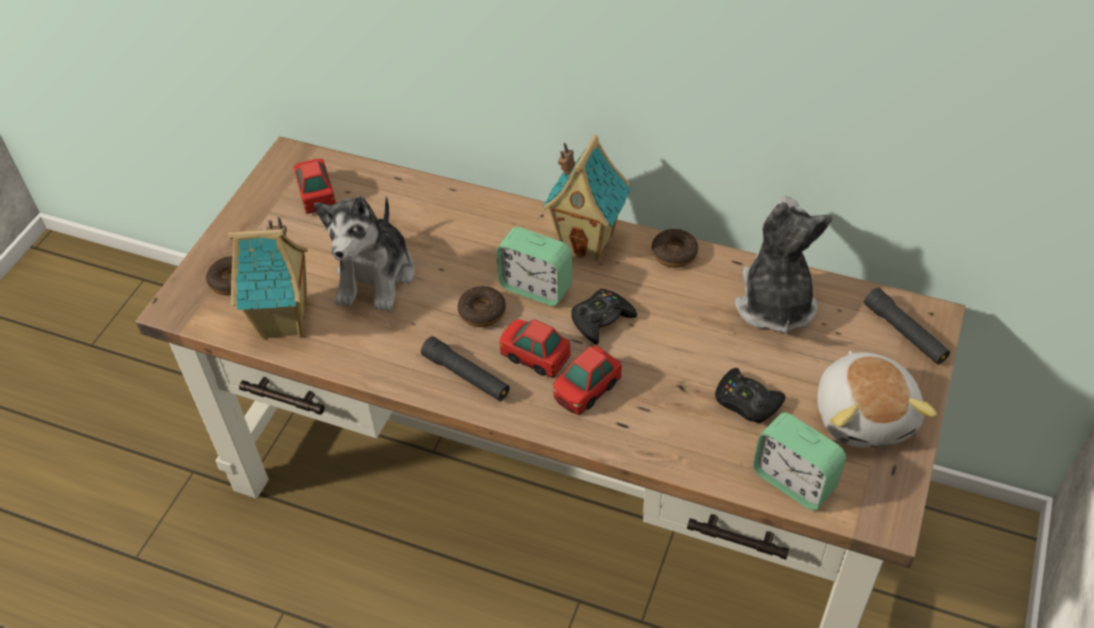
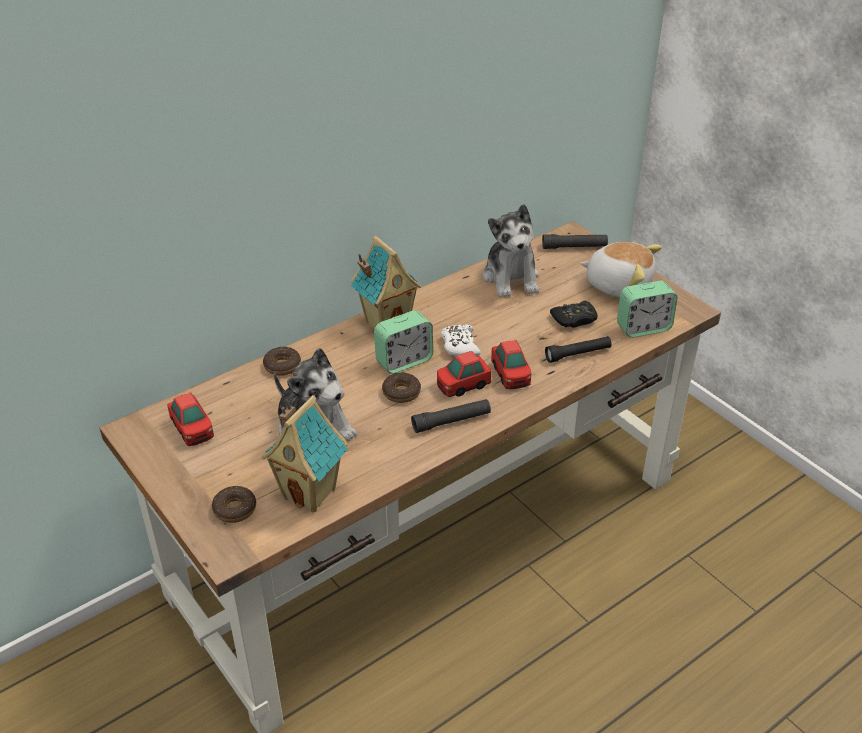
camera: 60 degrees left, 10 degrees down
toy car [294,159,336,214] -> toy car turned 135 degrees counterclockwise [167,392,214,446]
black game controller [571,289,637,345] -> white game controller [441,324,481,356]
donut [652,229,698,268] -> donut moved to [263,347,301,376]
plush toy [735,196,833,333] -> plush toy turned 135 degrees counterclockwise [483,204,539,298]
none -> black flashlight [545,336,612,363]

